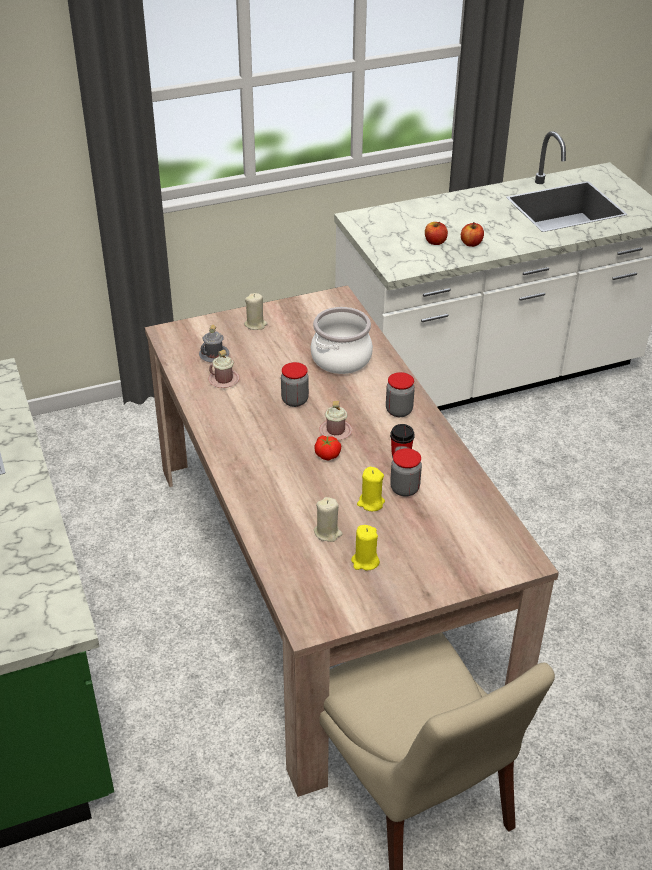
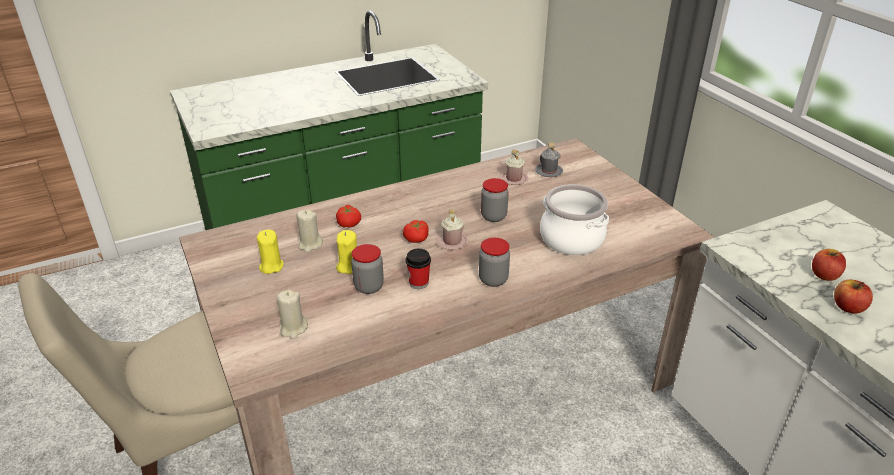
camera: 85 degrees right, 5 degrees down
beige candle [244,293,268,330] -> beige candle moved to [276,290,308,339]
none -> tomato [336,205,361,228]

